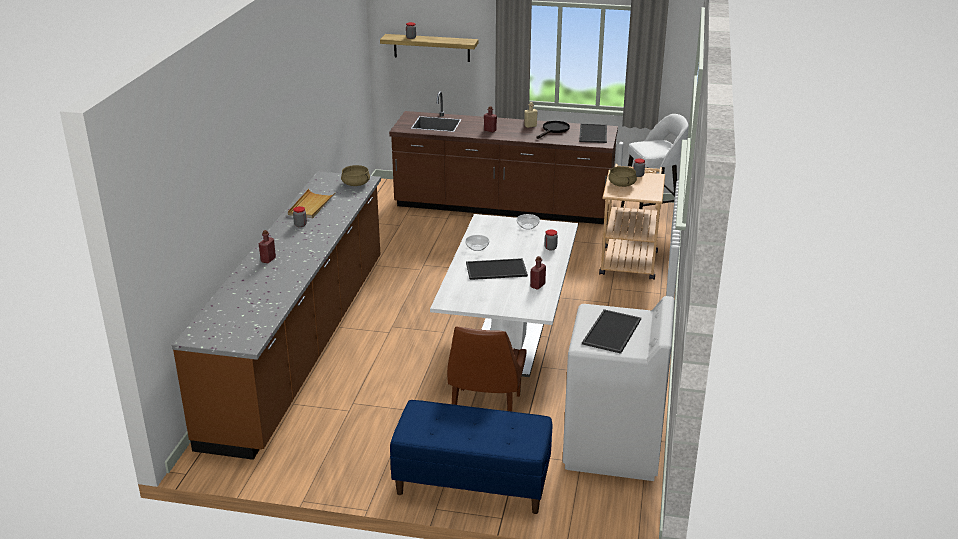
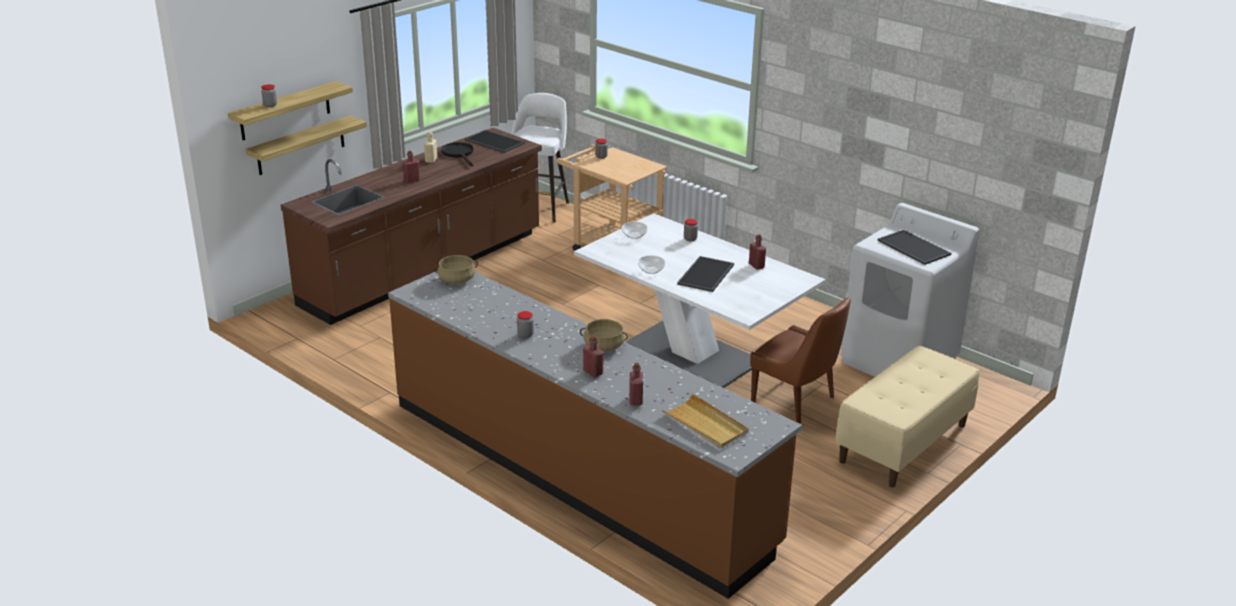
camera: 60 degrees left, 0 degrees up
beige tray [288,189,336,218] -> beige tray moved to [662,393,749,449]
blue bench [390,400,552,514] -> beige bench [835,345,979,487]
beige cooking pot [608,166,637,187] -> beige cooking pot moved to [580,319,628,351]
none -> shelf [245,115,367,175]
none -> red bottle [629,363,643,406]

